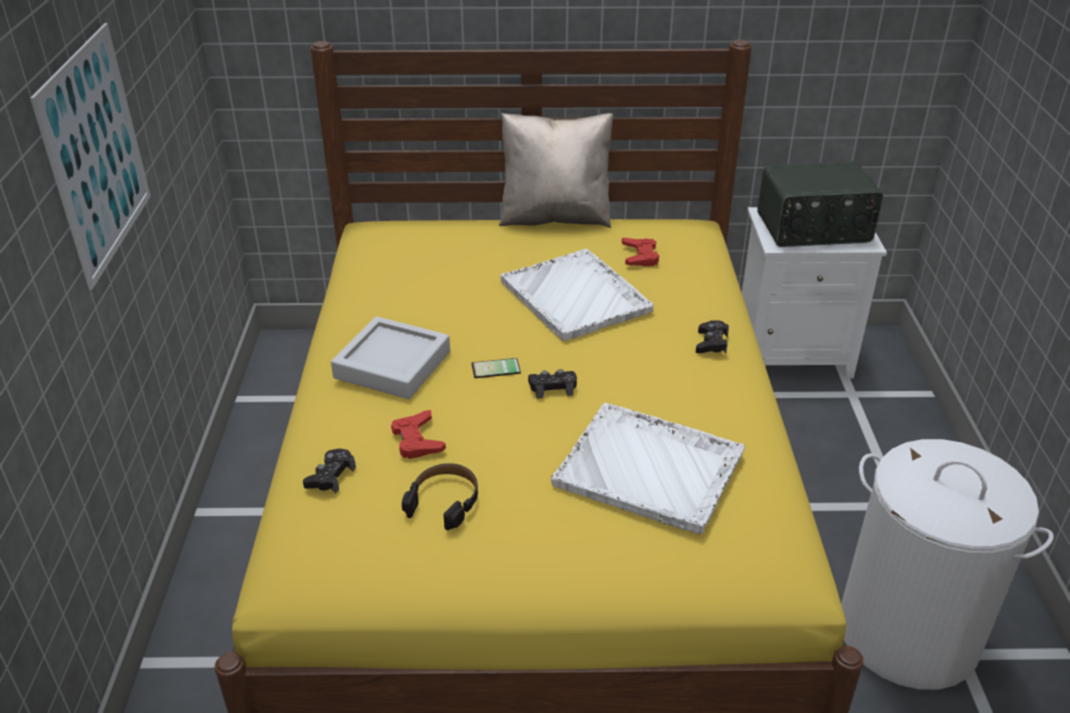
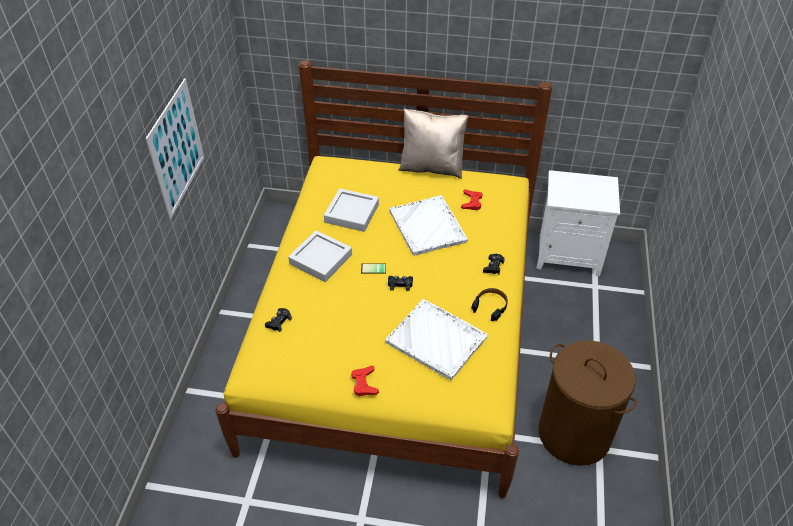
camera: 10 degrees right, 10 degrees up
red game controller [391,410,446,459] -> red game controller moved to [351,366,379,396]
black headphones [402,463,478,530] -> black headphones moved to [471,288,508,321]
radio [757,161,883,247] -> none
white laundry basket [841,439,1054,690] -> brown laundry basket [539,340,637,466]
none -> grey tray [324,188,379,232]

